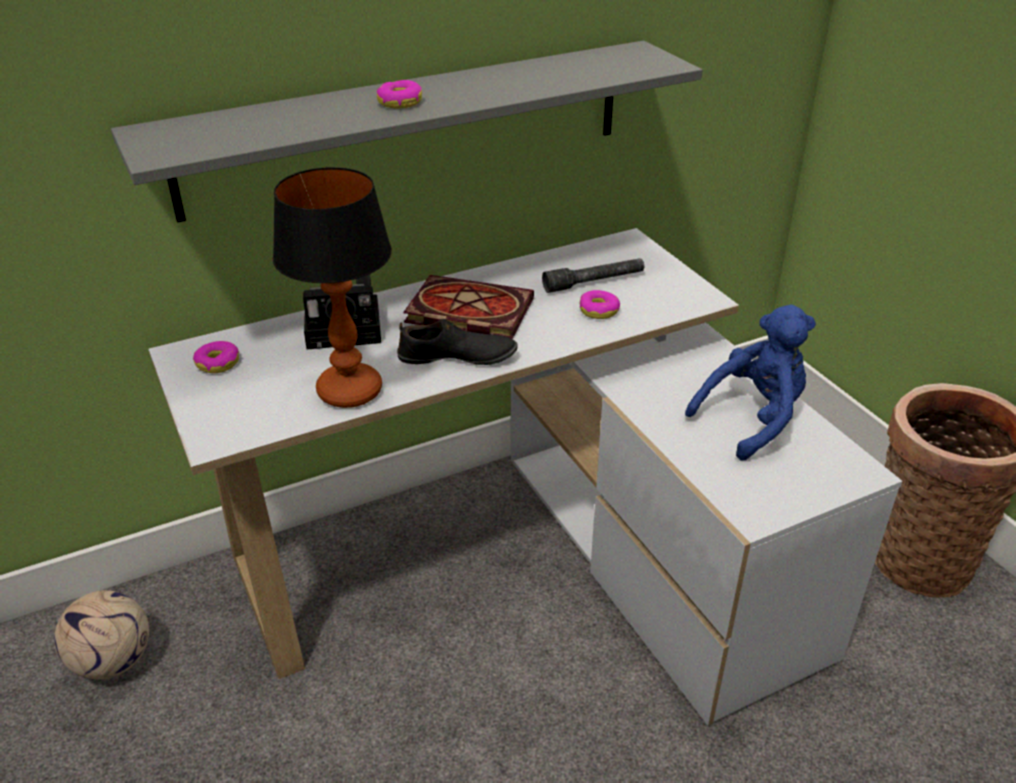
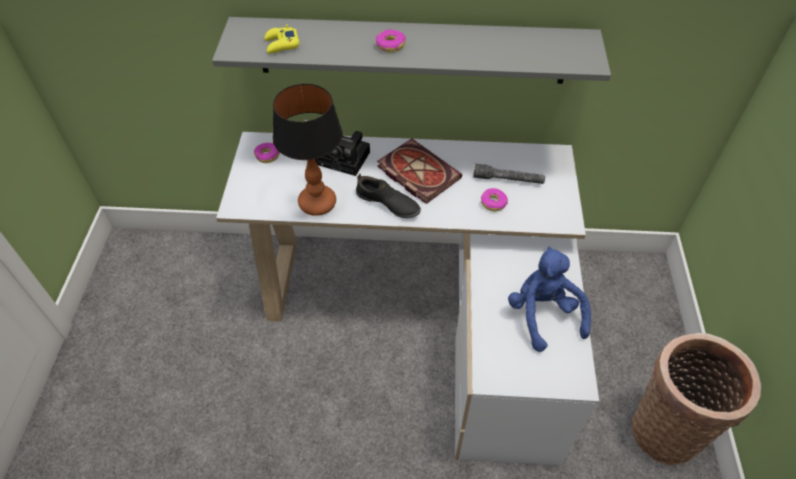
camera: 30 degrees right, 15 degrees up
football [54,590,149,679] -> none
blue plush toy [685,304,816,461] -> blue plush toy turned 105 degrees counterclockwise [508,246,591,352]
none -> yellow game controller [264,24,300,54]

